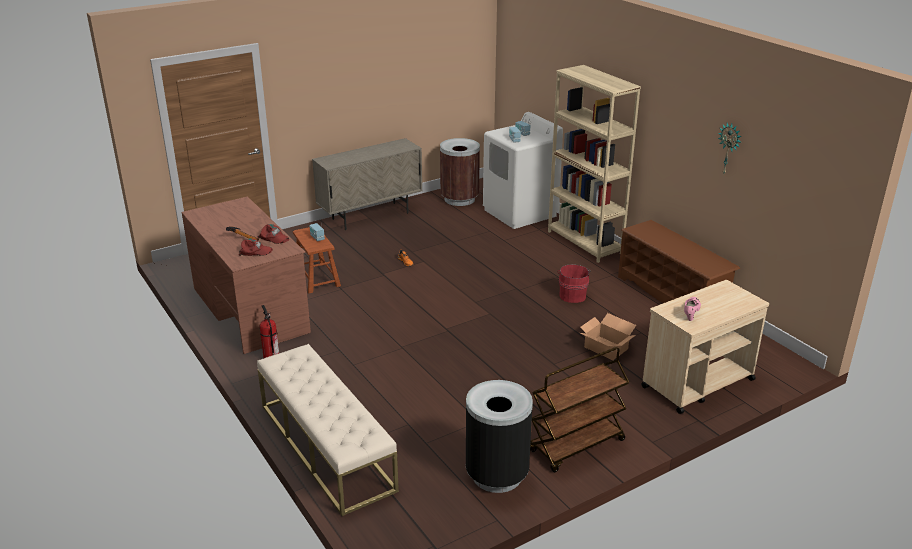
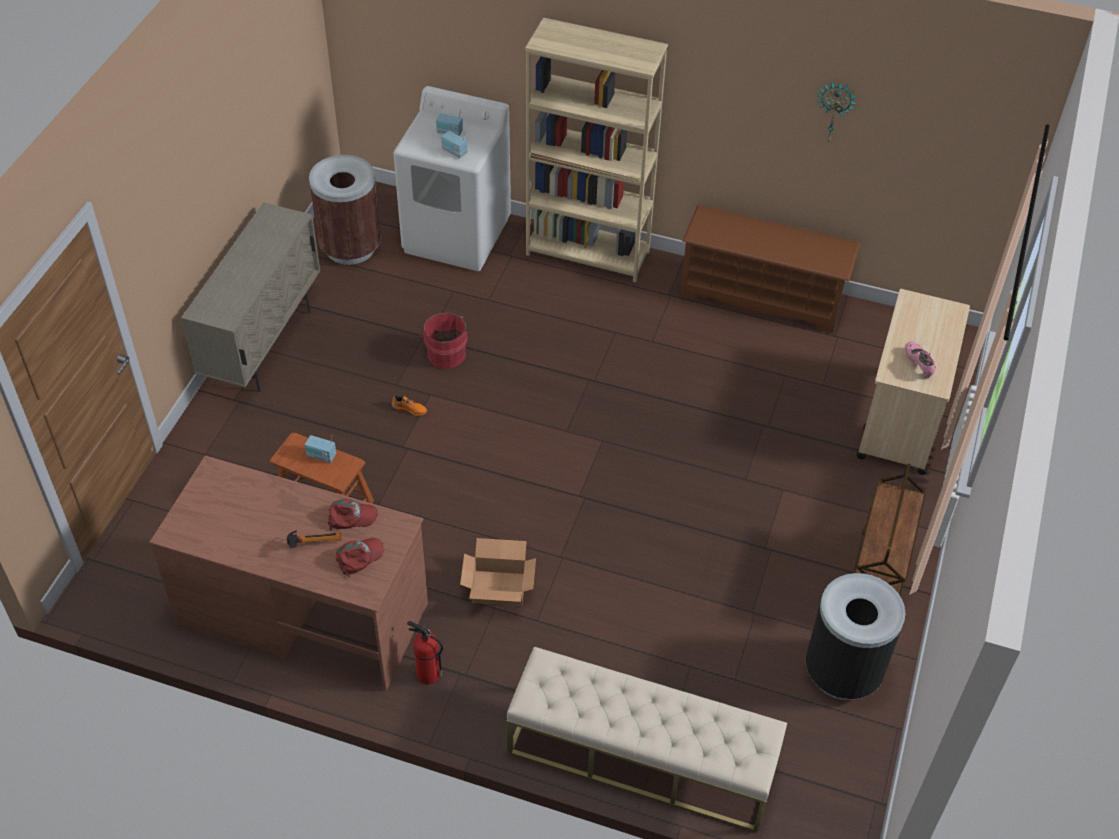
camera: 40 degrees left, 20 degrees up
red bucket [557,264,591,303] -> red bucket moved to [420,313,467,369]
cardboard box [580,313,636,360] -> cardboard box moved to [460,538,536,606]

